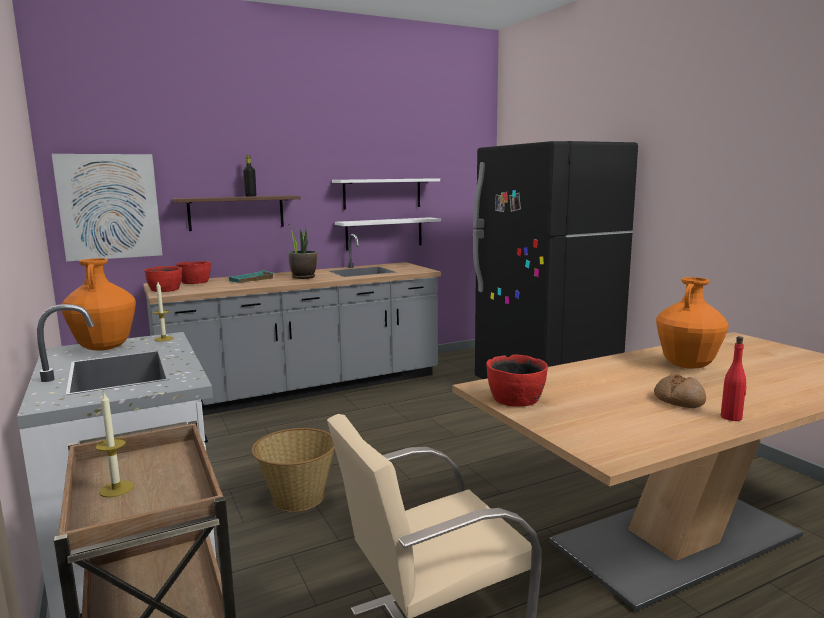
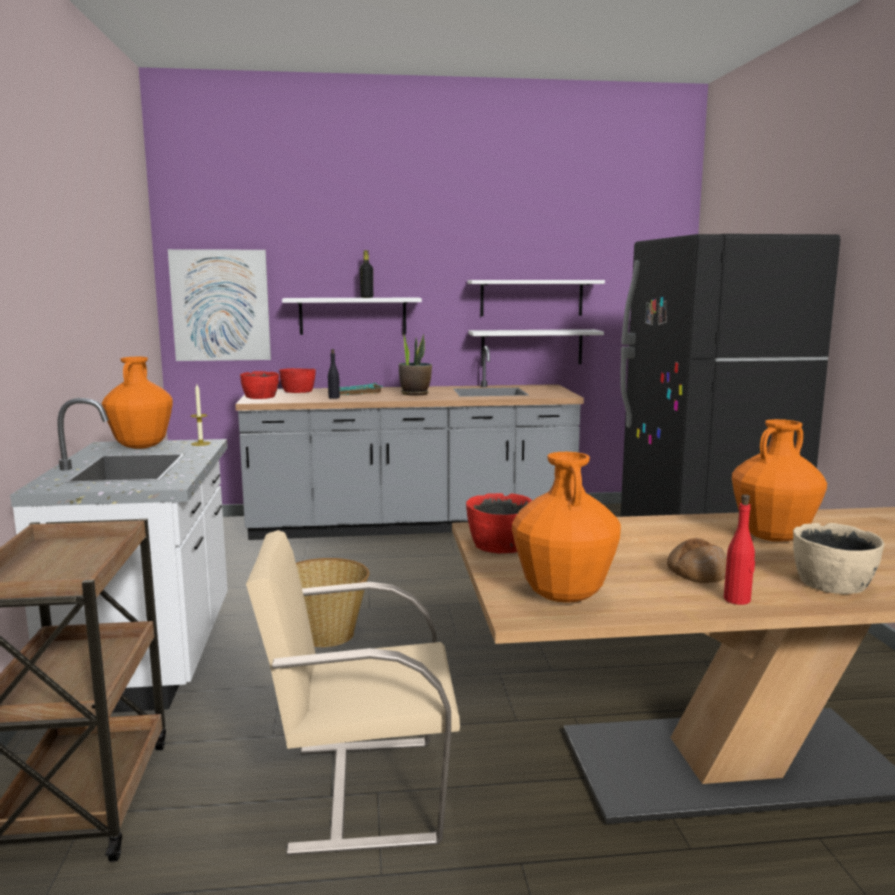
camera: 20 degrees right, 0 degrees up
candle [96,393,134,497] -> none
brown shelf [173,195,301,231] -> white shelf [282,298,422,335]
none -> black bottle [328,349,340,399]
none -> orange vase [512,452,621,603]
none -> beige bowl [793,523,884,594]

